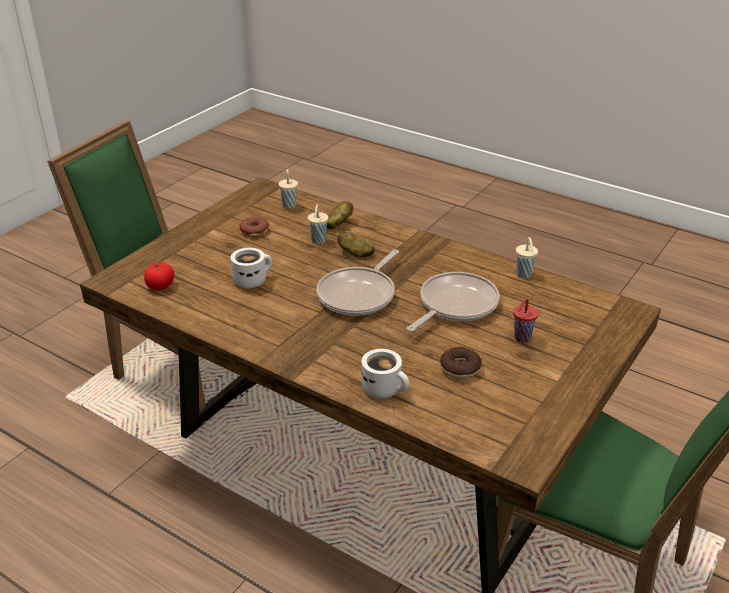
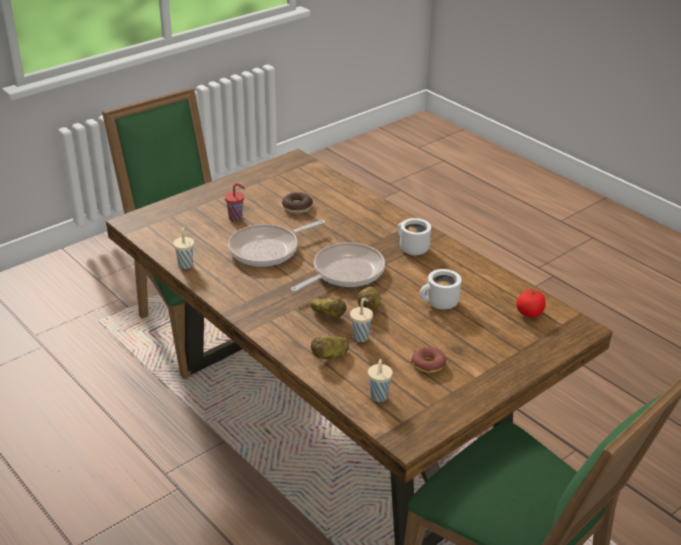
camera: 165 degrees left, 0 degrees up
white mug [362,349,409,399] -> white mug moved to [397,218,431,255]
none -> potato [358,287,381,310]

